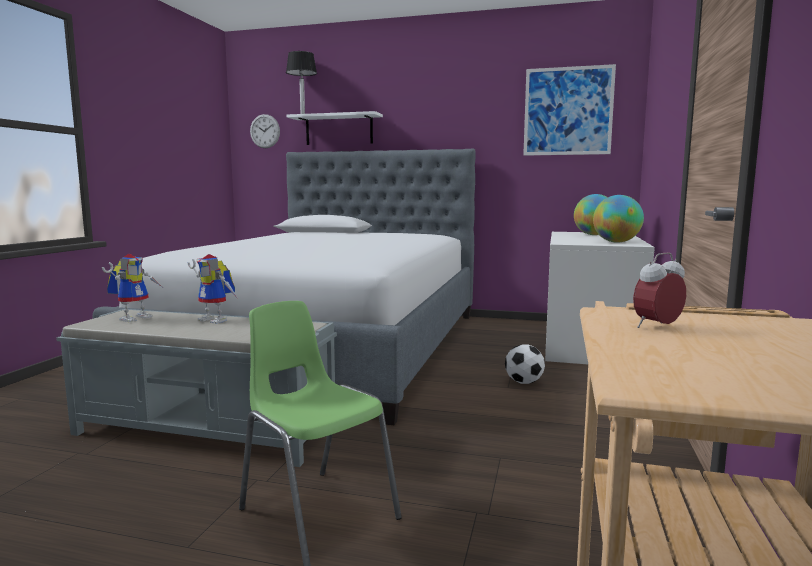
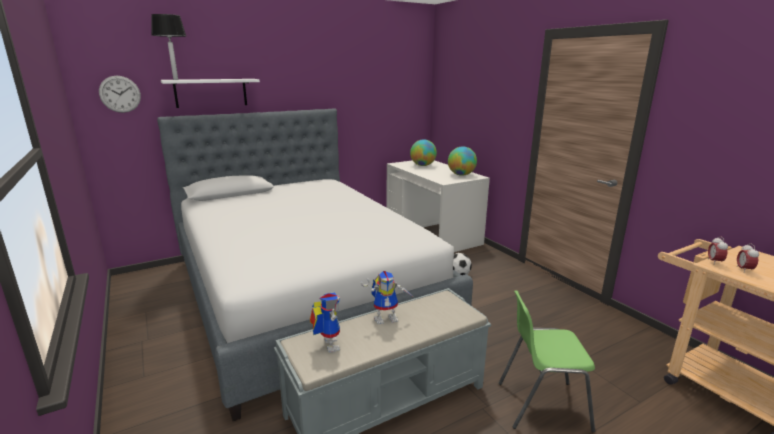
camera: 45 degrees left, 10 degrees up
picture [523,64,616,156] -> none
none -> alarm clock [708,236,728,265]

